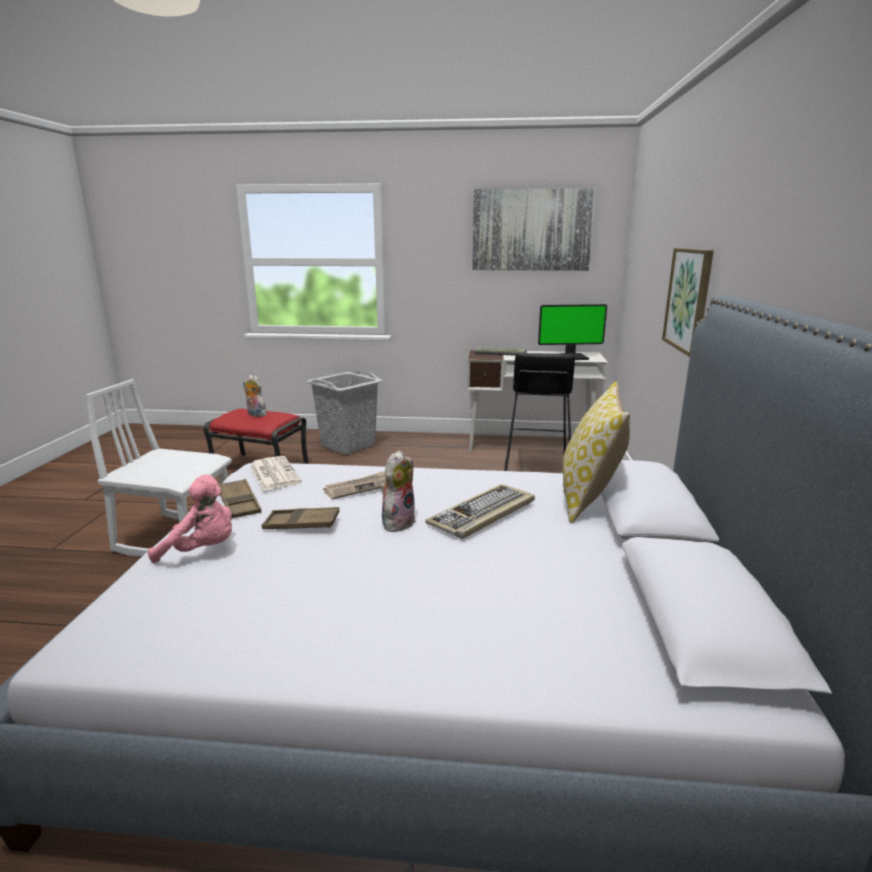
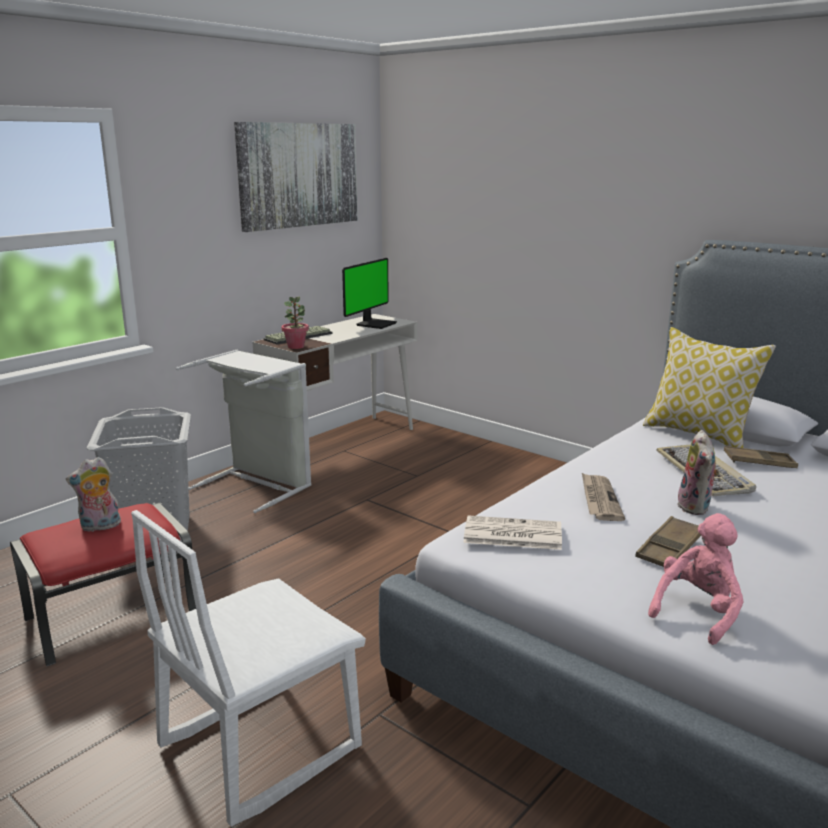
camera: 55 degrees left, 0 degrees up
brown tray [218,479,261,518] -> brown tray moved to [724,446,798,468]
plush toy [381,450,416,532] -> plush toy turned 150 degrees counterclockwise [677,430,719,515]
black stool [504,353,575,471] -> none
picture [662,248,714,357] -> none
none -> grey laundry basket [176,349,312,513]
none -> potted plant [281,297,309,349]

